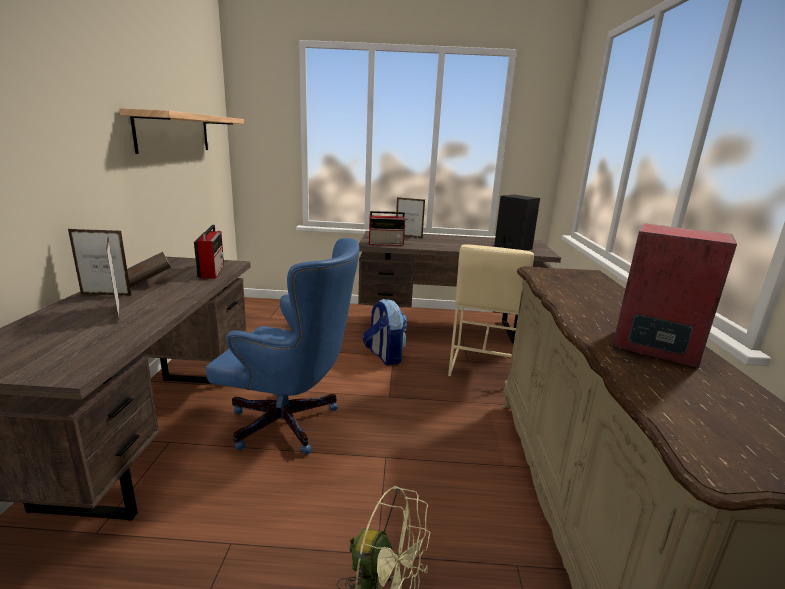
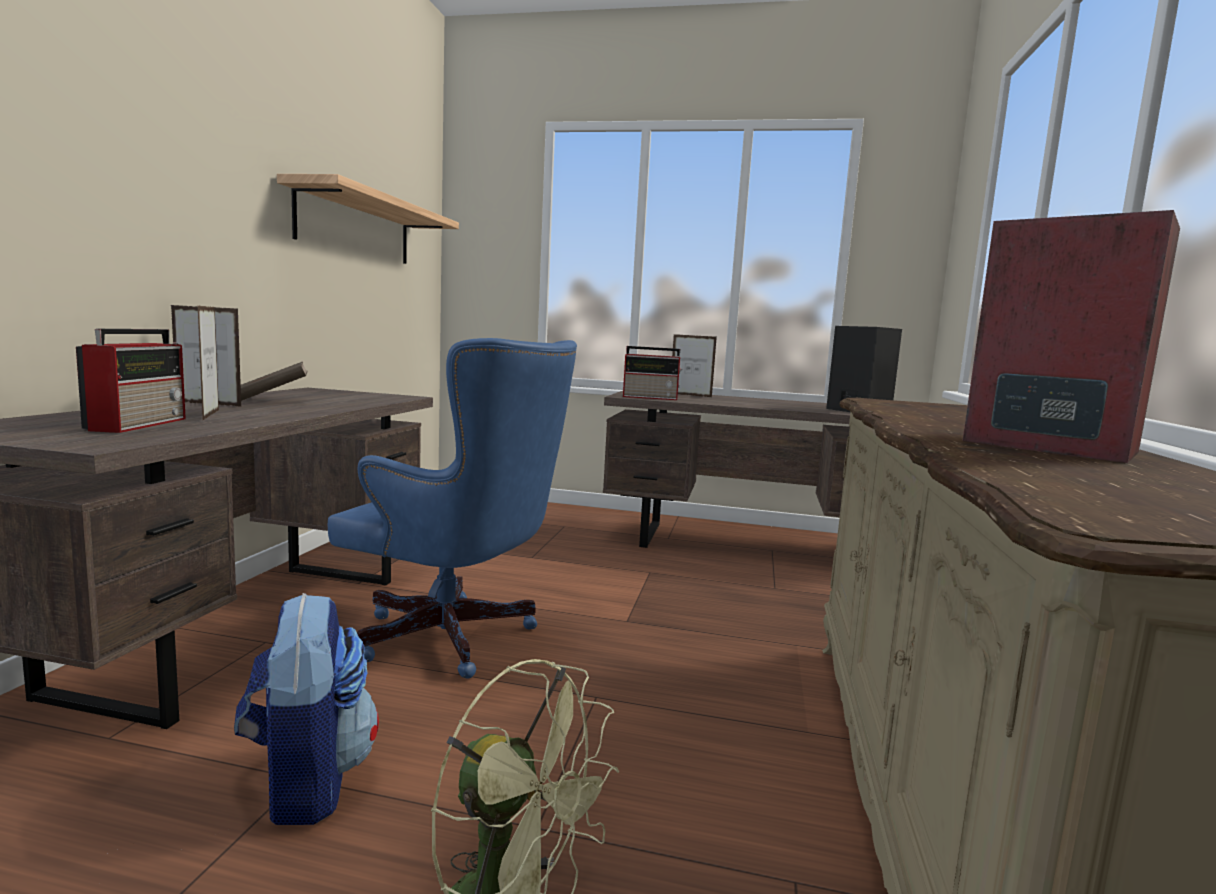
camera: 10 degrees right, 10 degrees down
radio [194,225,224,279] -> radio moved to [76,329,186,433]
backpack [363,299,407,365] -> backpack moved to [234,593,379,825]
beige stool [448,245,534,376] -> none

